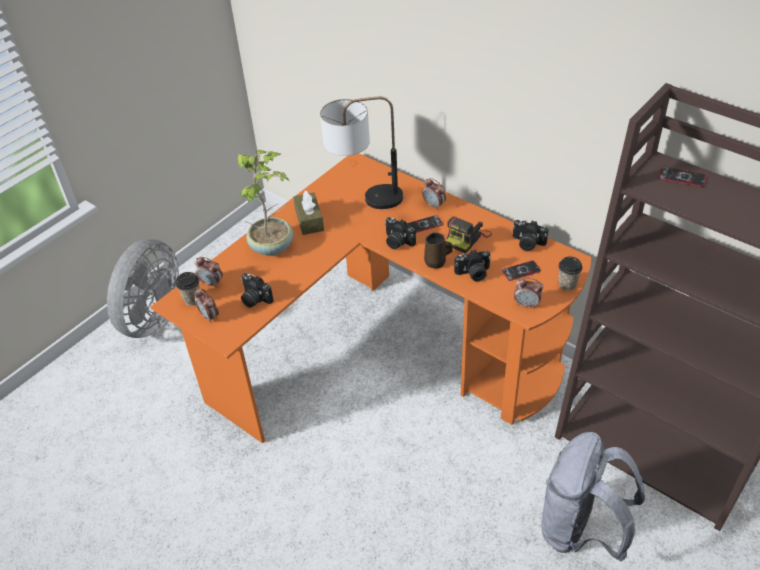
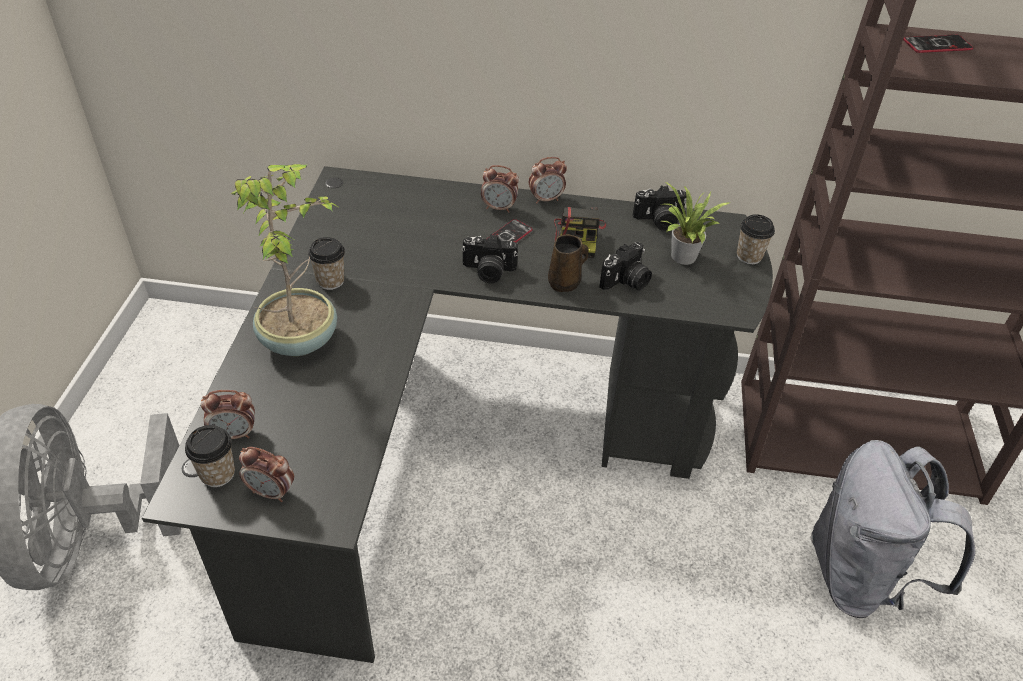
camera: 35 degrees left, 0 degrees up
orange desk [151,153,591,444] -> black desk [142,166,773,663]
camera [241,273,274,308] -> none
brown tissue box [293,190,324,235] -> cup [308,237,345,290]
table lamp [320,97,403,209] -> none
phone [502,260,541,281] -> potted plant [660,181,729,265]
alarm clock [514,278,543,309] -> alarm clock moved to [529,157,567,204]

